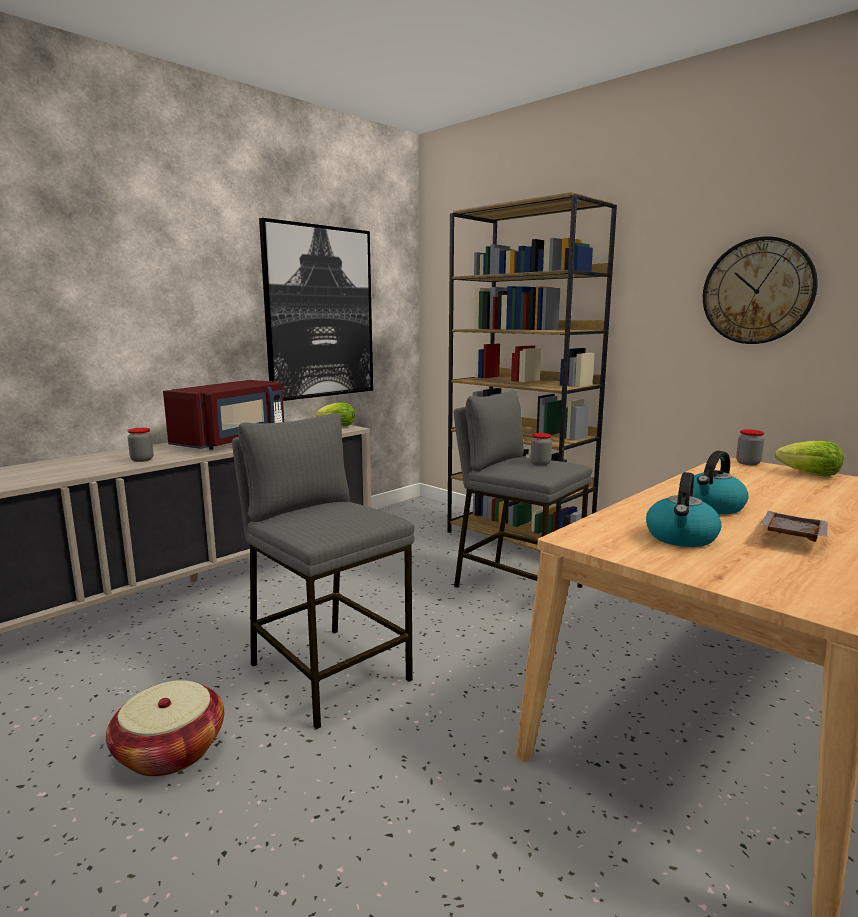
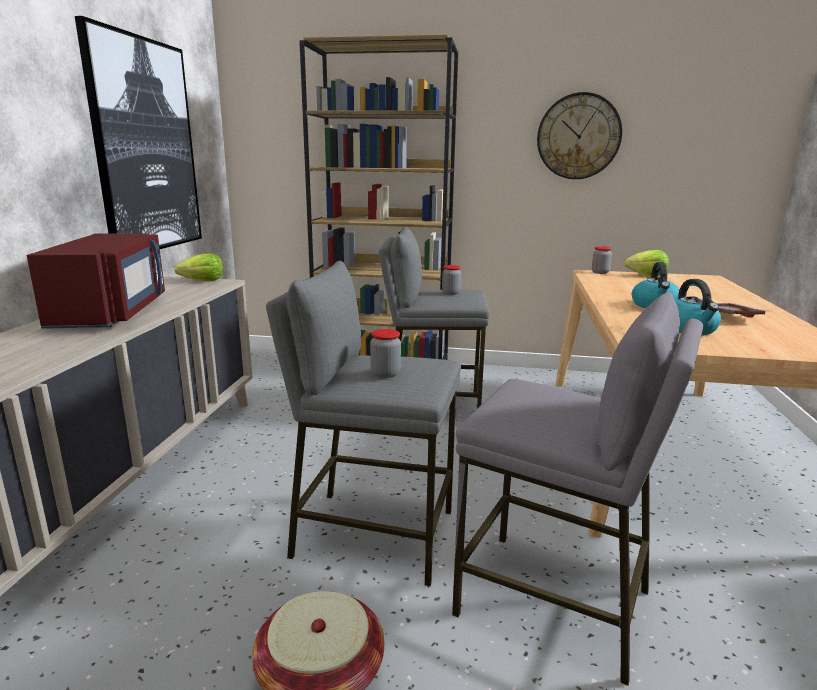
camera: 35 degrees left, 5 degrees up
jar [128,428,153,462] -> jar moved to [370,329,401,378]
none -> grey stool [452,292,703,686]

